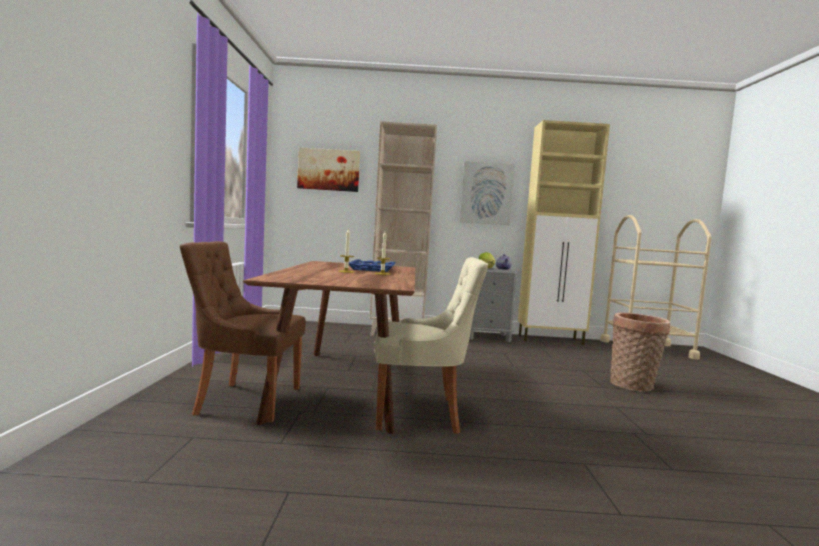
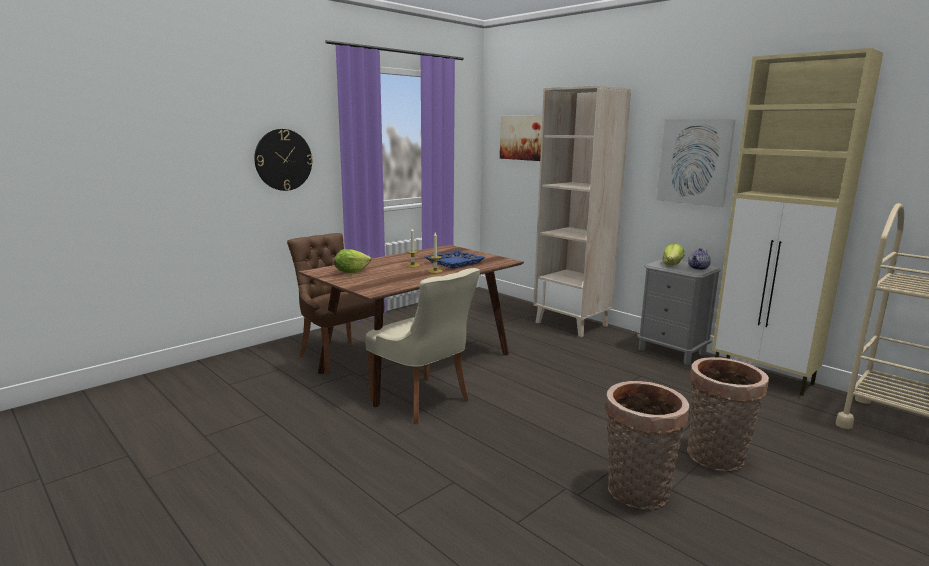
camera: 45 degrees right, 10 degrees up
none -> wall clock [254,129,313,191]
none -> lettuce [334,249,371,273]
none -> basket [605,381,689,509]

